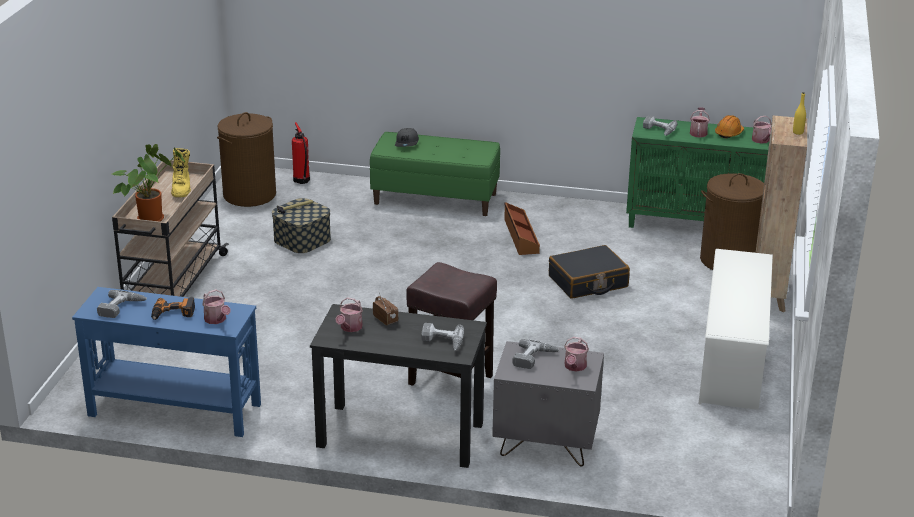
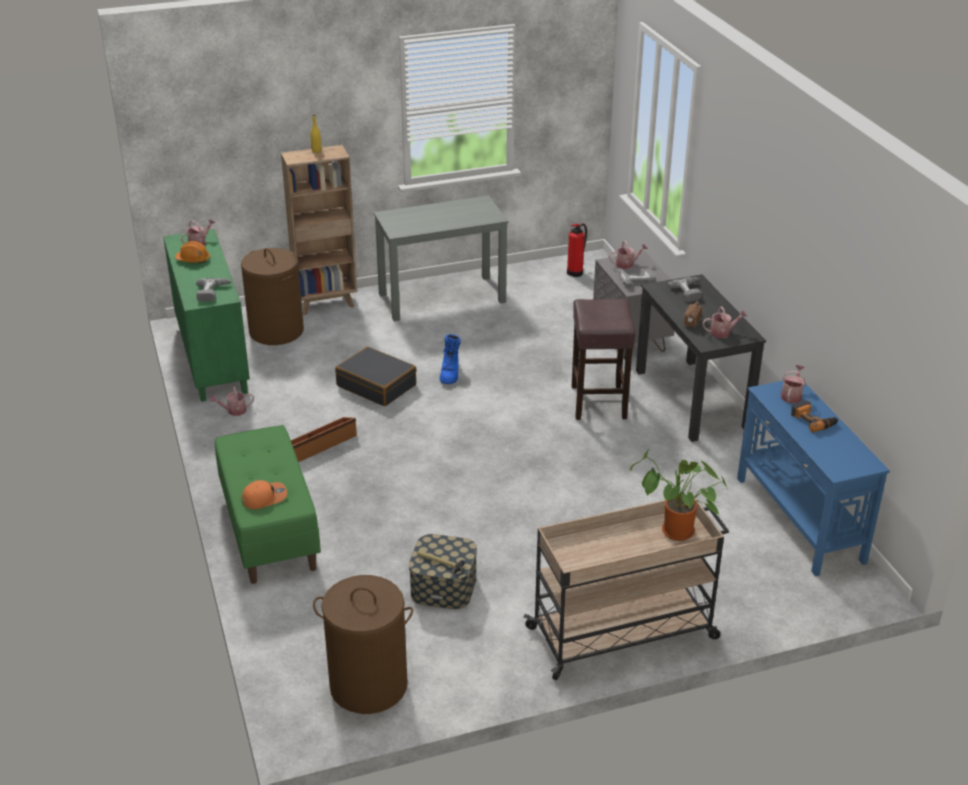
camera: 120 degrees left, 5 degrees up
power drill [97,290,147,318] -> none
yellow boot [171,148,191,197] -> none
fire extinguisher [292,122,310,184] -> fire extinguisher moved to [567,223,587,277]
grey cap [395,128,419,147] -> orange cap [241,480,287,509]
watering can [690,107,710,138] -> watering can moved to [210,386,254,416]
white shoe rack [699,249,773,410] -> grey desk [374,196,508,322]
none -> blue boot [440,334,461,384]

